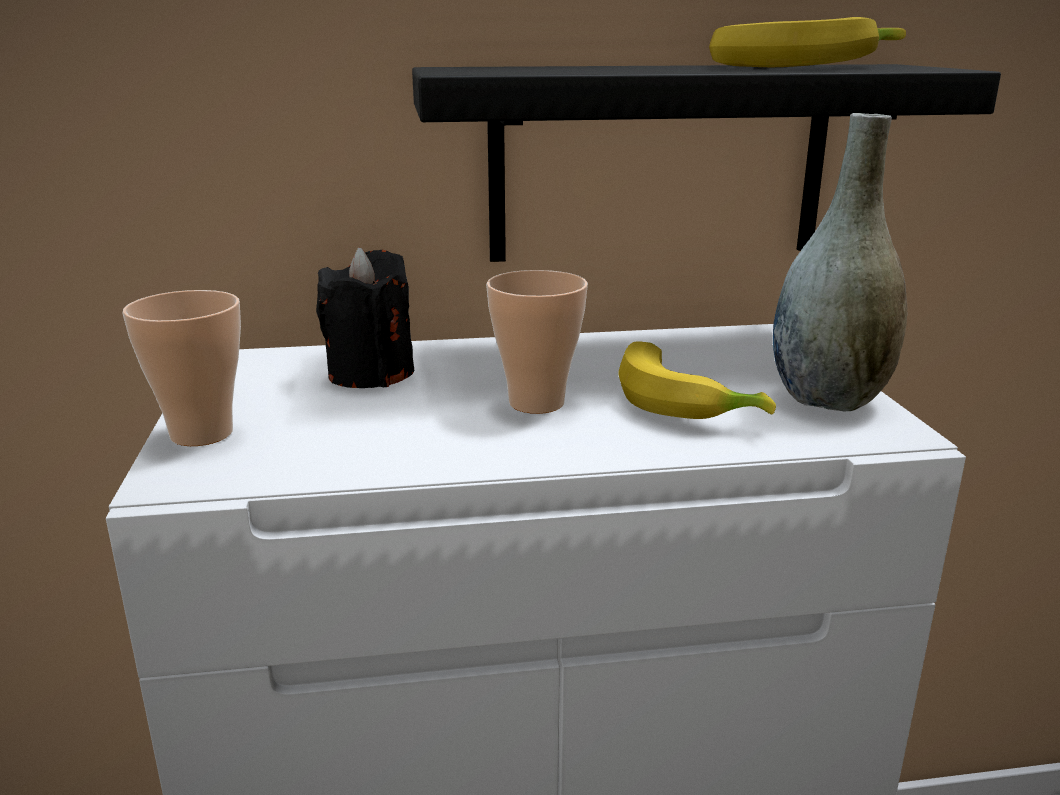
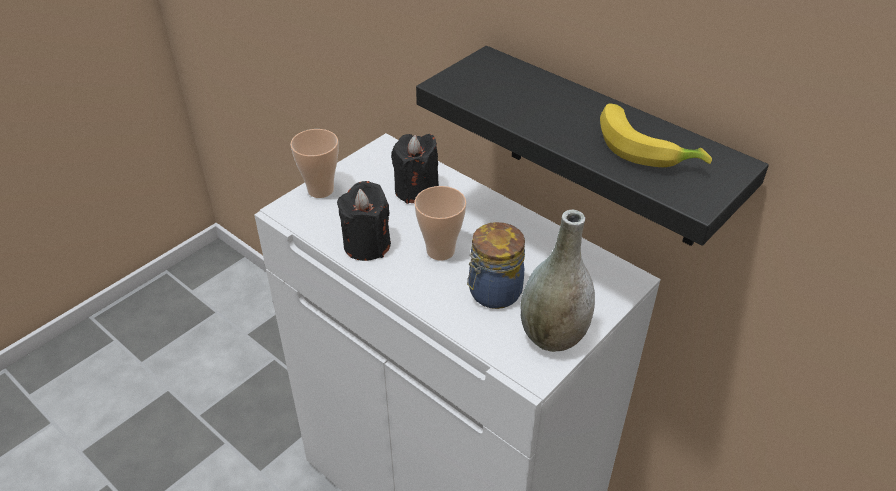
camera: 50 degrees right, 20 degrees up
banana [618,341,776,419] -> jar [467,222,525,309]
none -> black candle [337,181,391,261]

